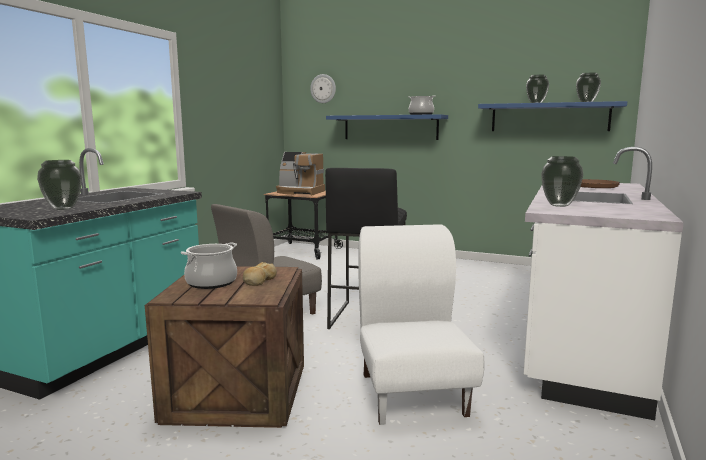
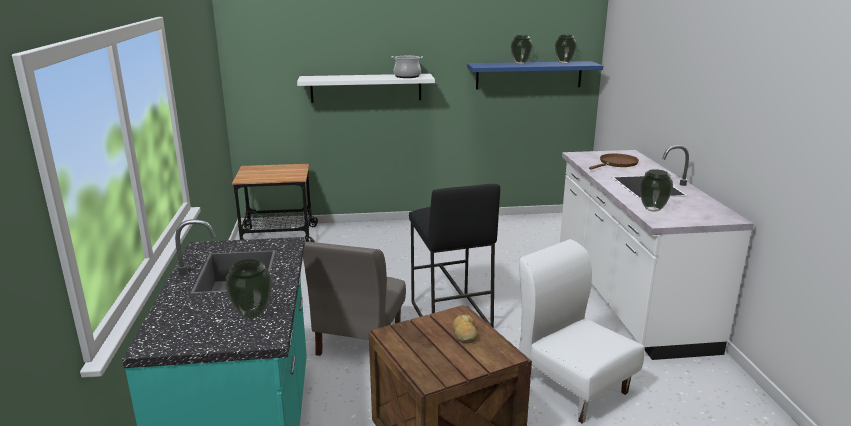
camera: 30 degrees left, 10 degrees up
cooking pot [181,242,237,289] -> none
coffee machine [276,152,325,196] -> none
wall clock [310,74,336,103] -> none
blue shelf [326,114,448,140] -> white shelf [297,74,435,103]

